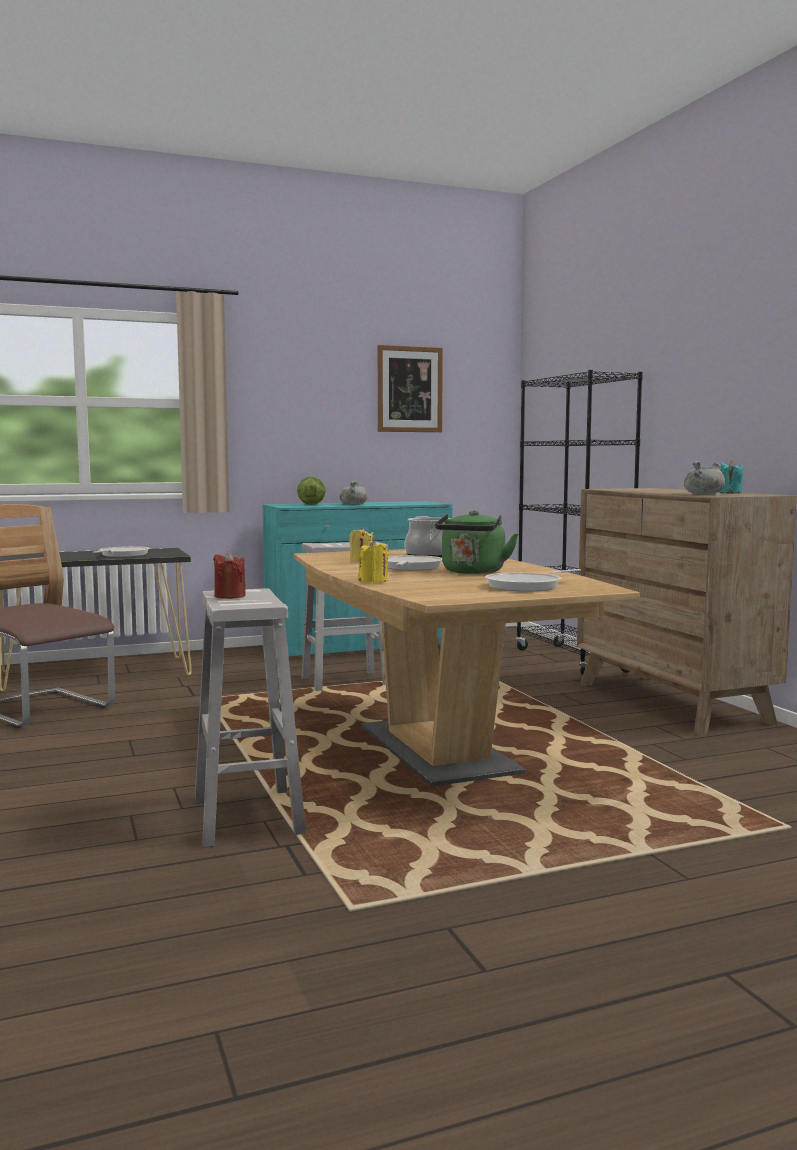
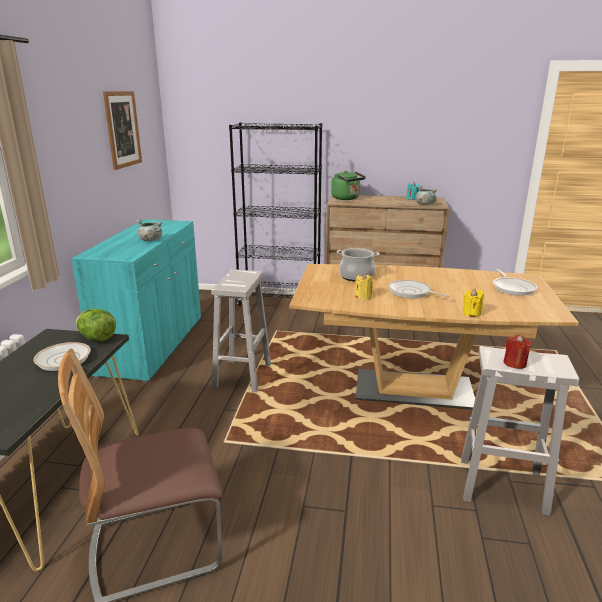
camera: 60 degrees left, 15 degrees up
lettuce [297,477,326,505] -> lettuce moved to [76,309,116,341]
green kettle [435,510,518,574] -> green kettle moved to [331,171,366,200]

